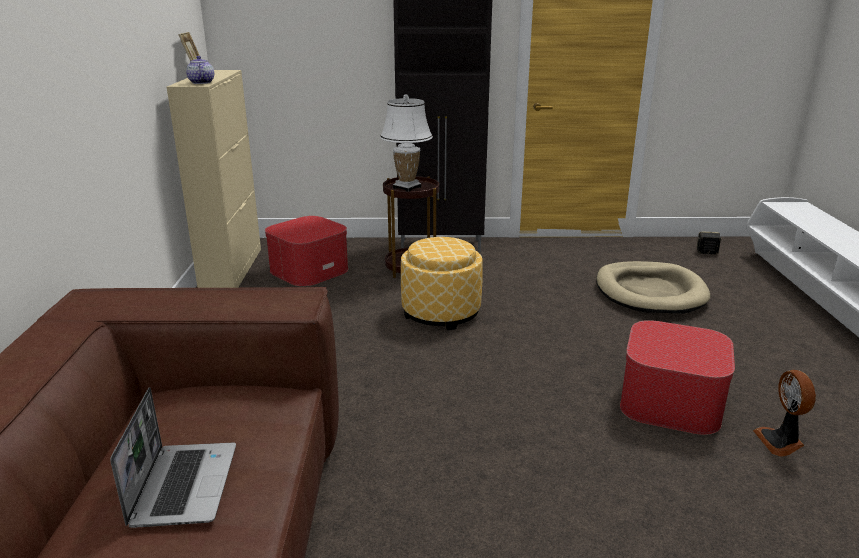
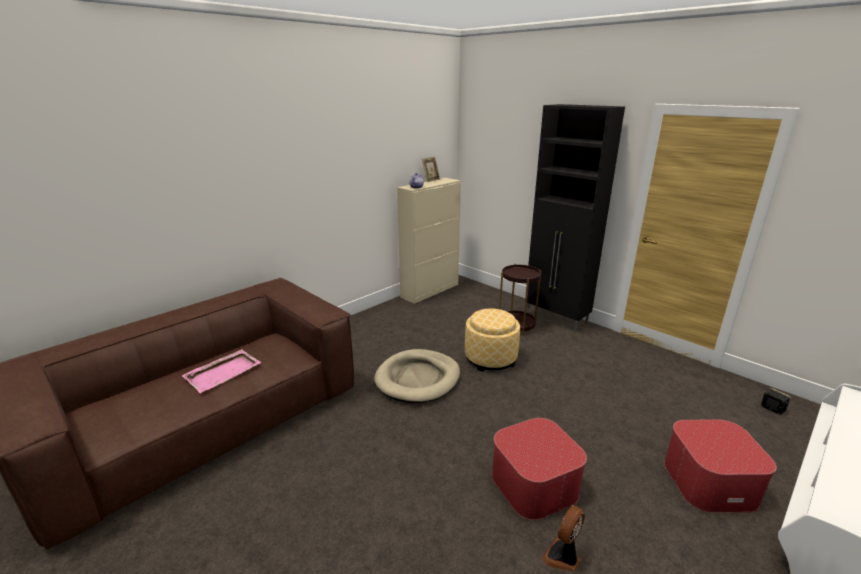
camera: 45 degrees right, 0 degrees up
laptop [110,387,236,528] -> pink tray [182,349,261,393]
ottoman [265,216,348,286] -> ottoman moved to [664,420,777,513]
white table lamp [380,94,433,192] -> none
beige dog bed [596,261,710,314] -> beige dog bed moved to [374,349,460,403]

